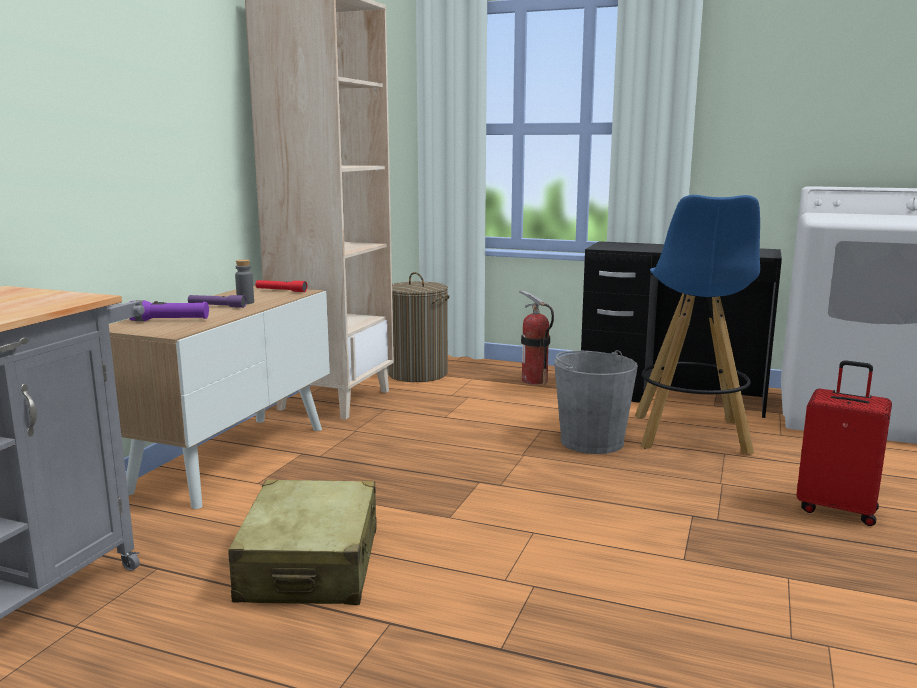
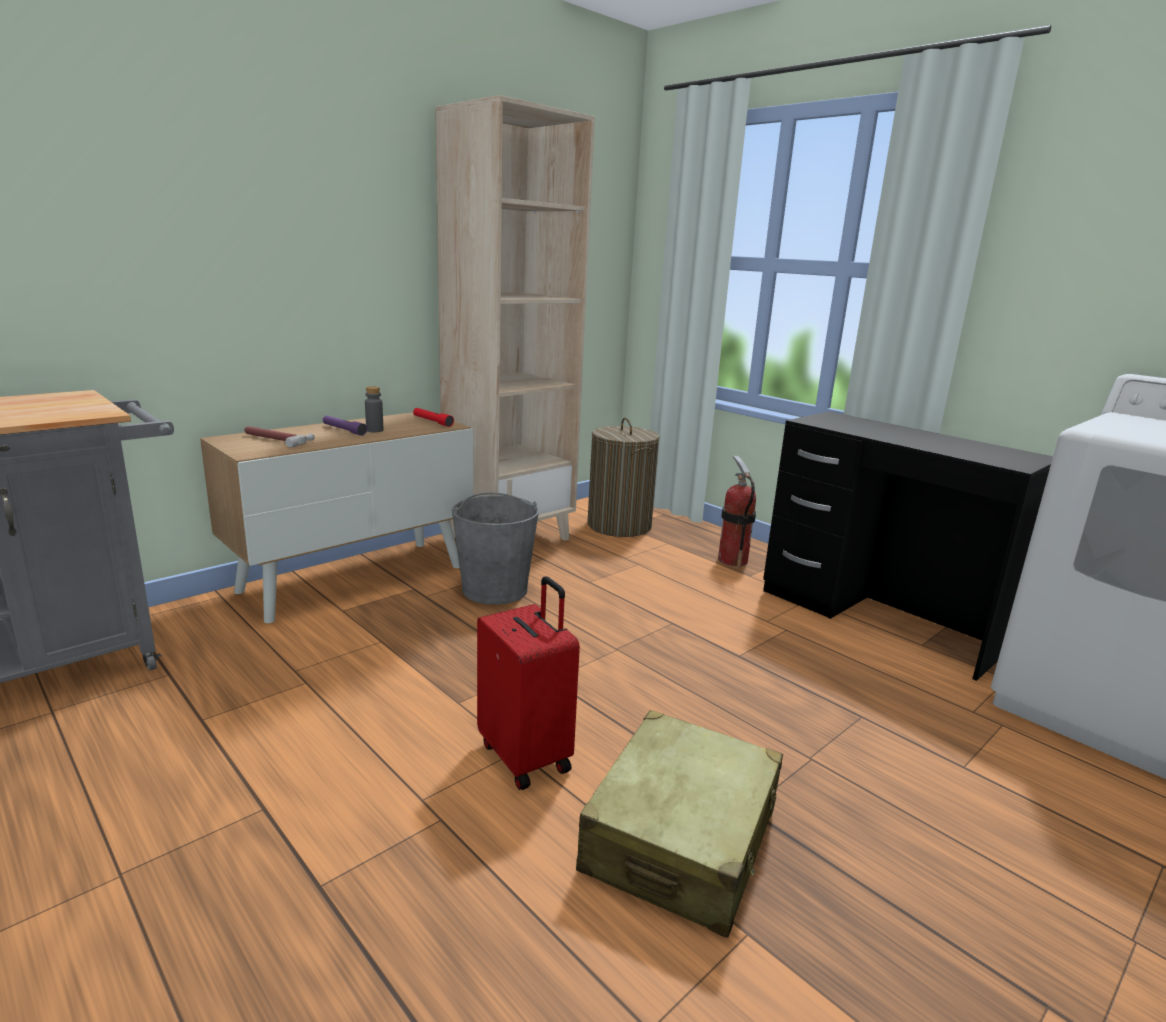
camera: 25 degrees right, 5 degrees up
purple flashlight [129,300,209,321] -> hammer [244,426,315,448]
beige suitcase [228,480,377,605] -> beige suitcase moved to [576,710,783,938]
grey bucket [554,350,638,454] -> grey bucket moved to [452,493,539,605]
blue stool [635,195,760,454] -> none
red suitcase [796,360,892,526] -> red suitcase moved to [477,576,580,790]

